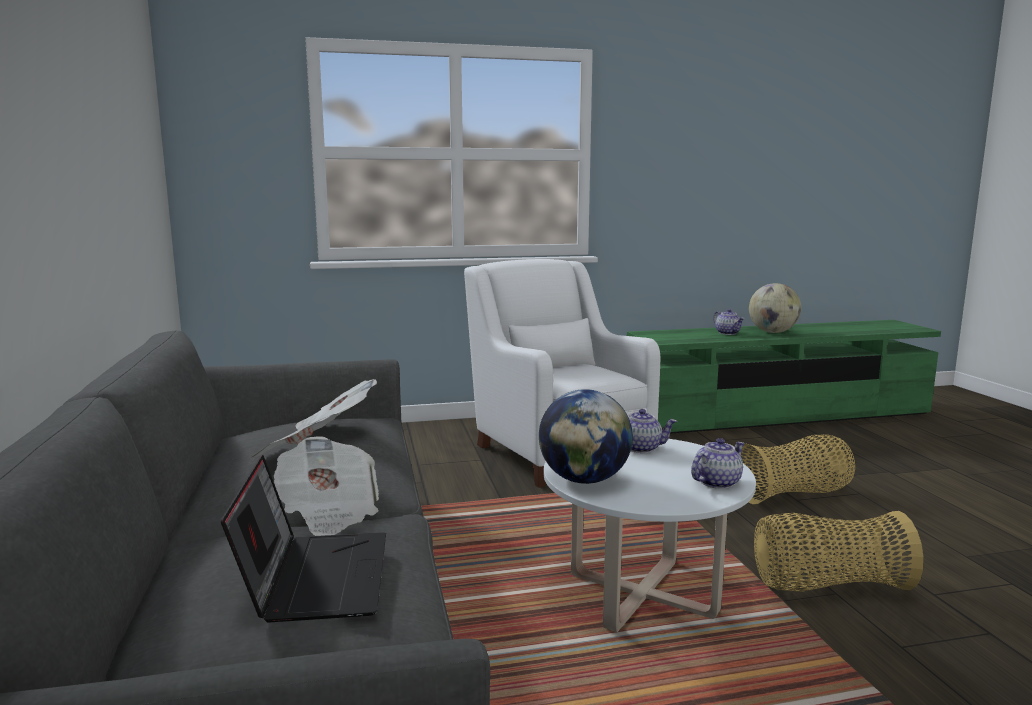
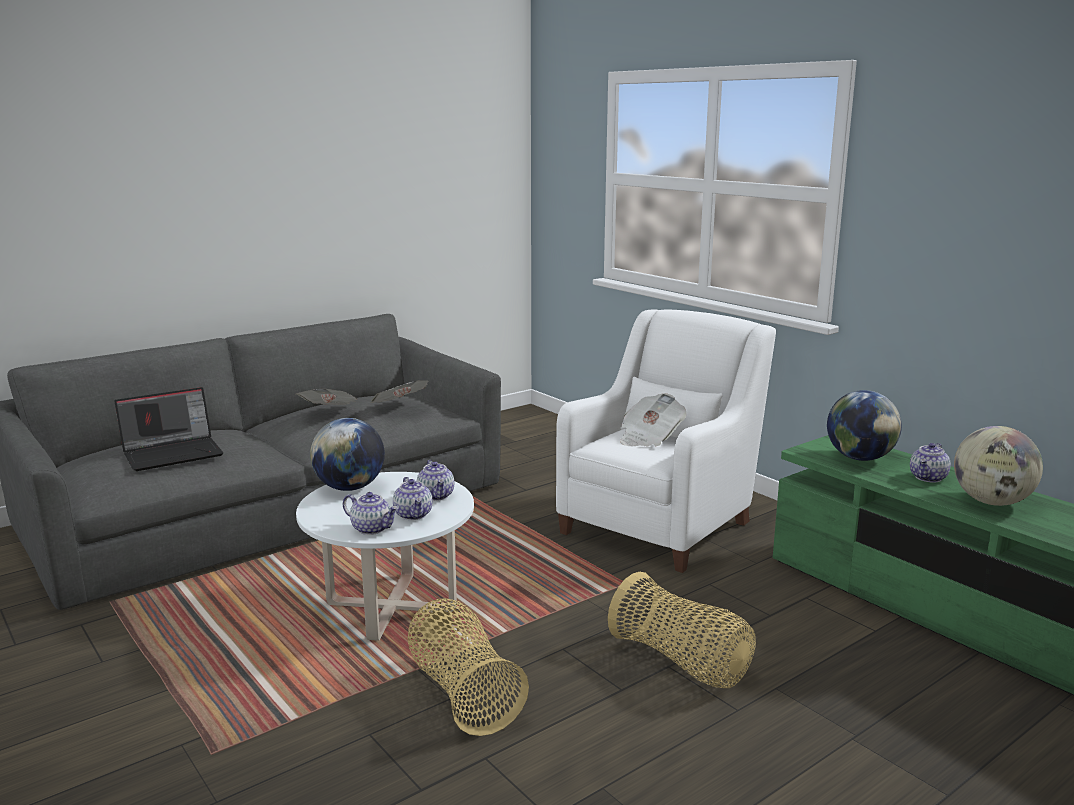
camera: 65 degrees right, 5 degrees up
newspaper [274,436,379,536] -> newspaper moved to [620,393,686,447]
none -> teapot [393,477,433,520]
none -> globe [827,390,902,461]

